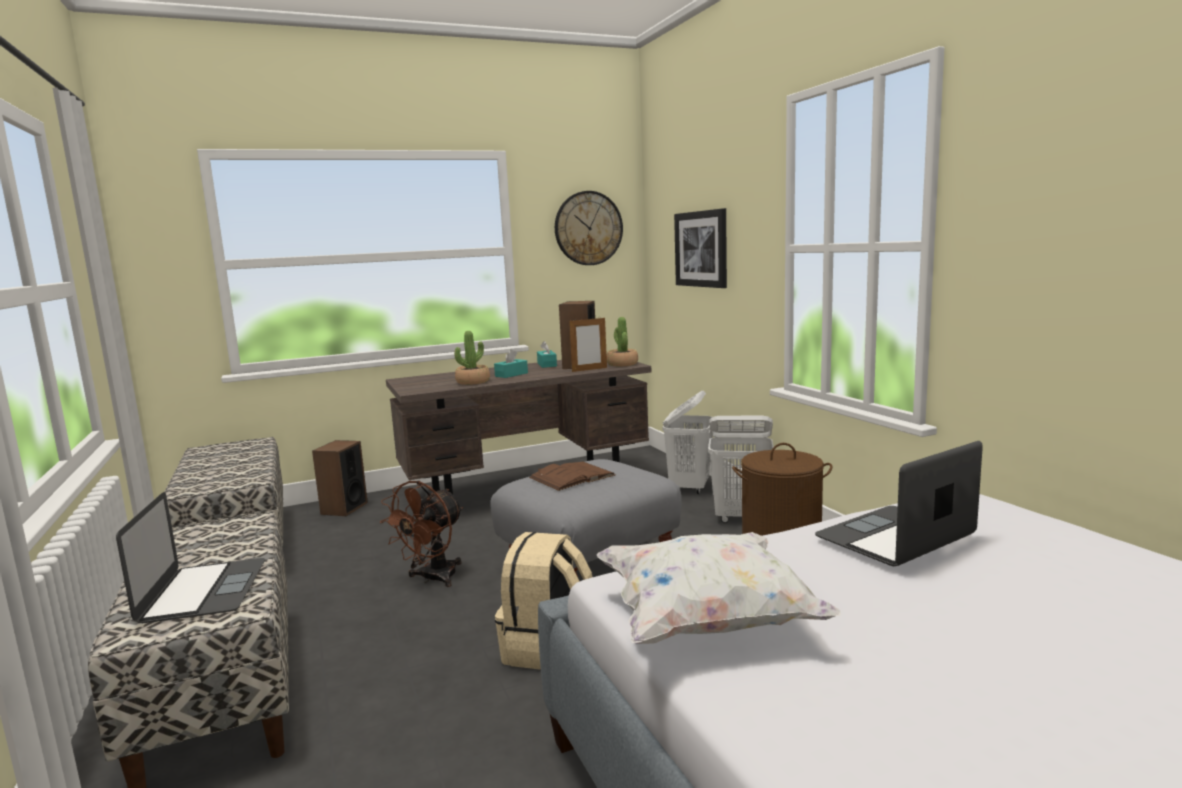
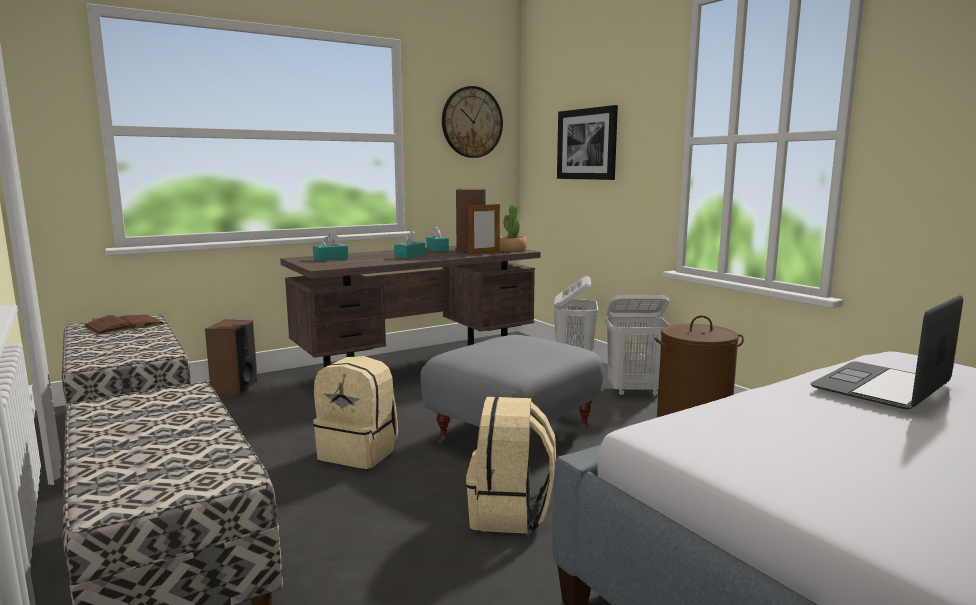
camera: 10 degrees left, 0 degrees up
laptop [116,492,265,623] -> none
brown fan [380,481,463,587] -> beige backpack [313,356,398,469]
potted plant [454,331,490,385] -> none
brown book [529,462,615,491] -> brown book moved to [84,315,164,335]
white pillow [597,532,841,644] -> none
none -> turquoise tissue box [313,233,348,261]

